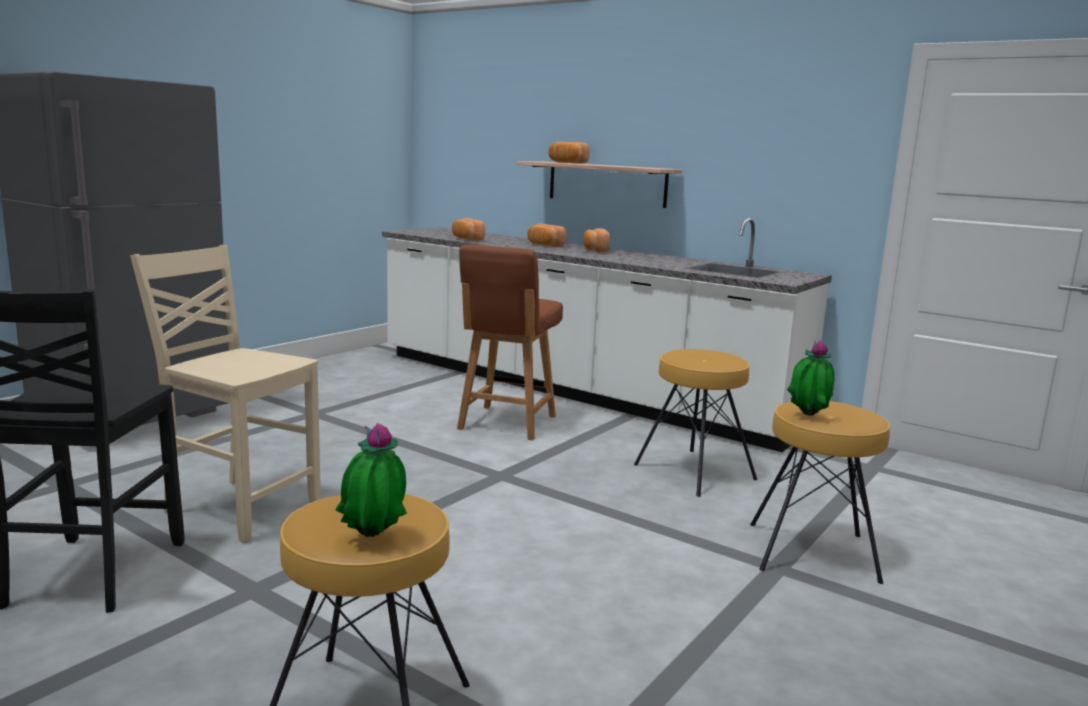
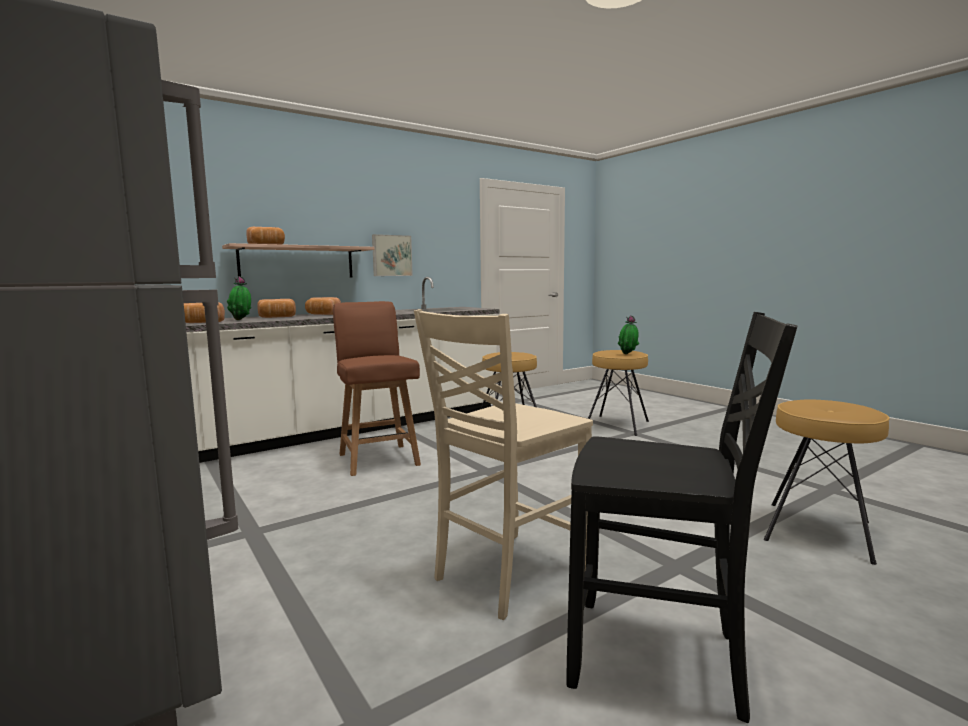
camera: 70 degrees left, 5 degrees down
potted plant [336,423,407,537] -> potted plant moved to [227,276,251,320]
brown chair [457,244,563,440] -> brown chair turned 150 degrees counterclockwise [333,301,421,476]
none -> picture [372,234,413,276]

